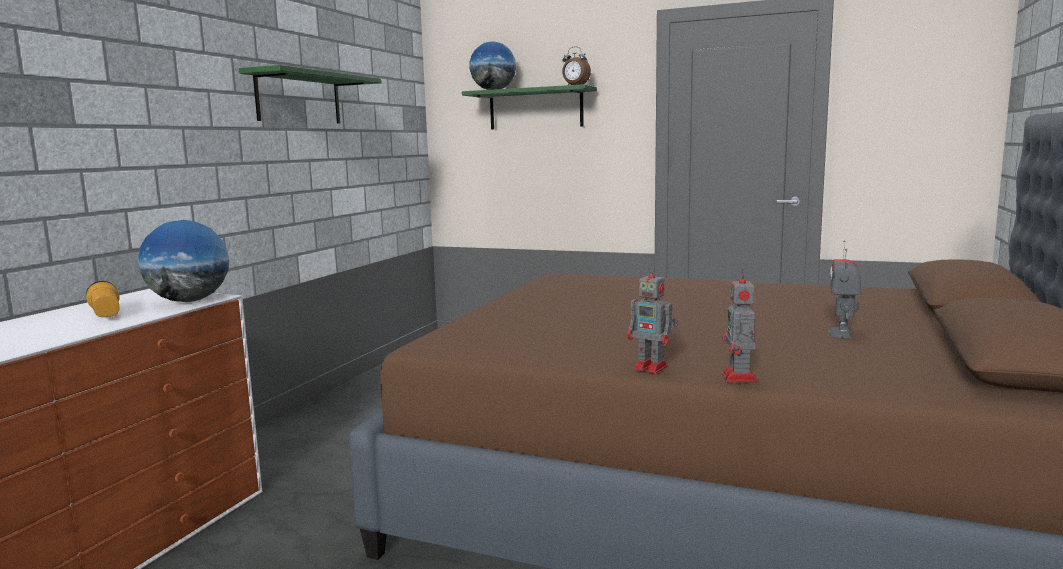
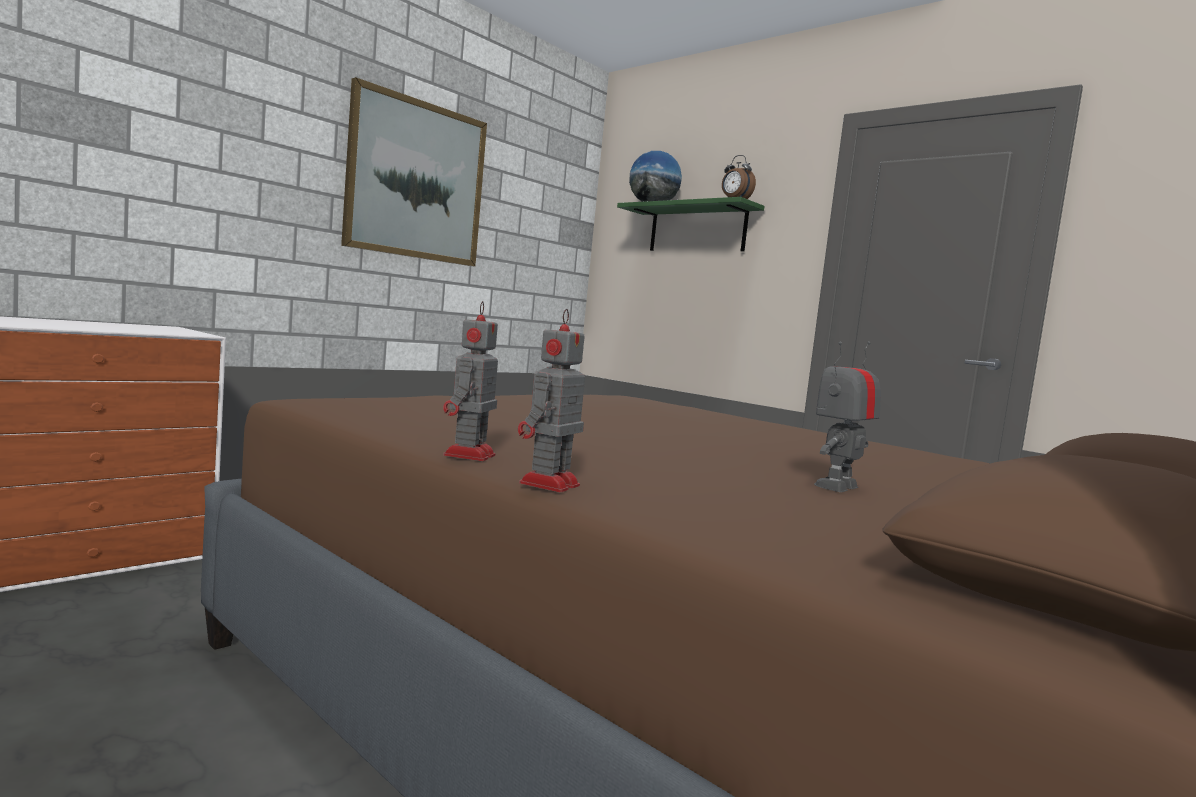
camera: 20 degrees right, 5 degrees down
flashlight [86,281,120,317] -> none
globe [138,220,229,302] -> none
green shelf [239,65,382,123] -> picture [341,77,487,266]
toy robot [627,265,677,374] -> toy robot turned 45 degrees clockwise [443,301,498,461]

